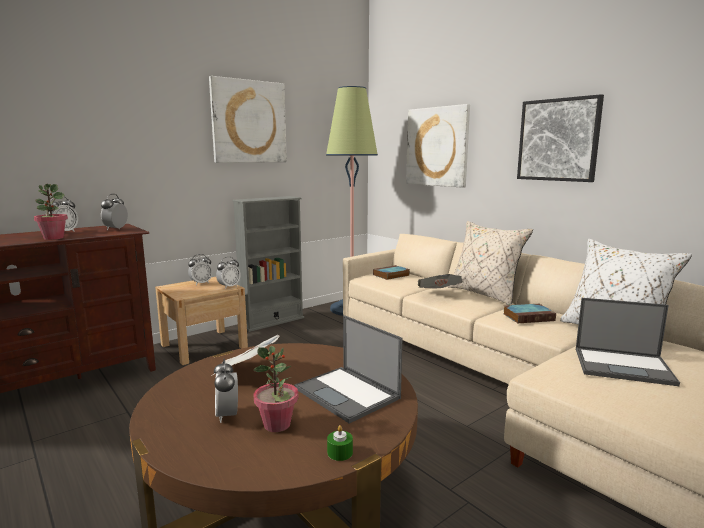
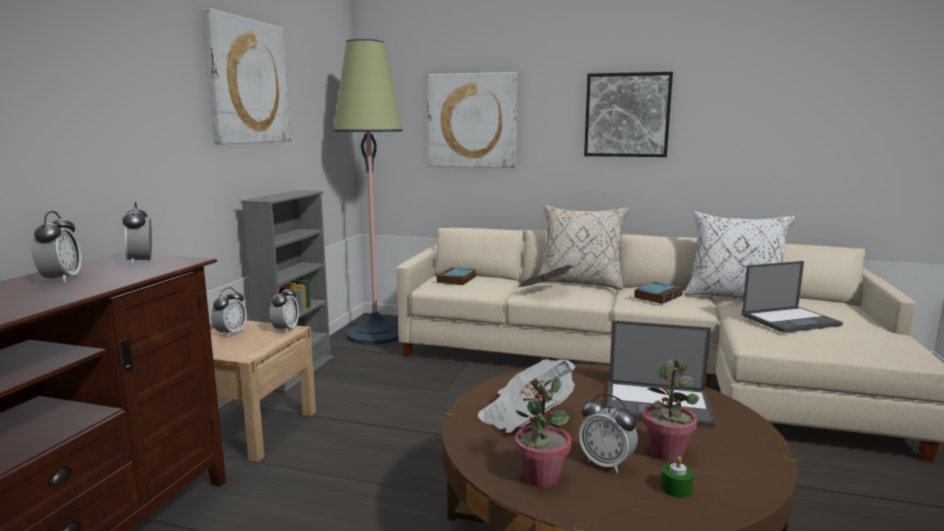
camera: 35 degrees left, 0 degrees up
potted plant [34,184,68,240] -> potted plant moved to [515,376,572,488]
green candle [327,425,353,461] -> green candle moved to [661,456,694,498]

